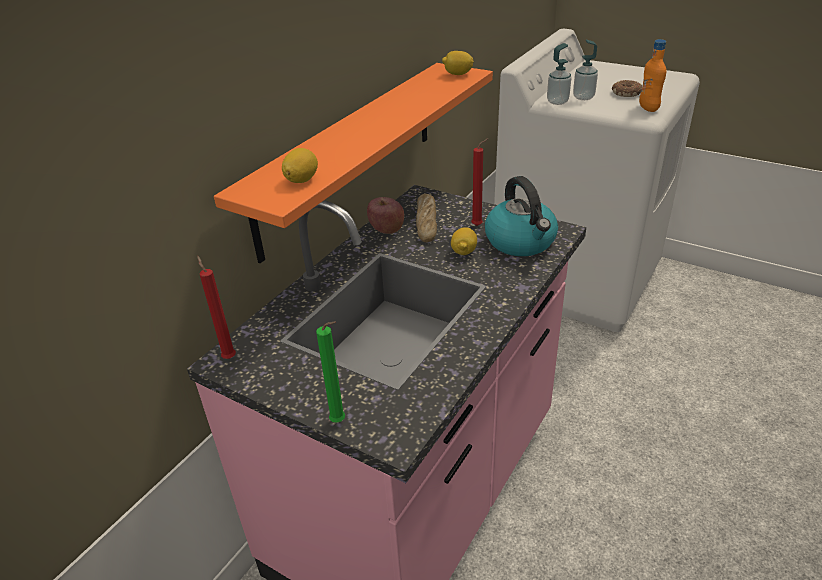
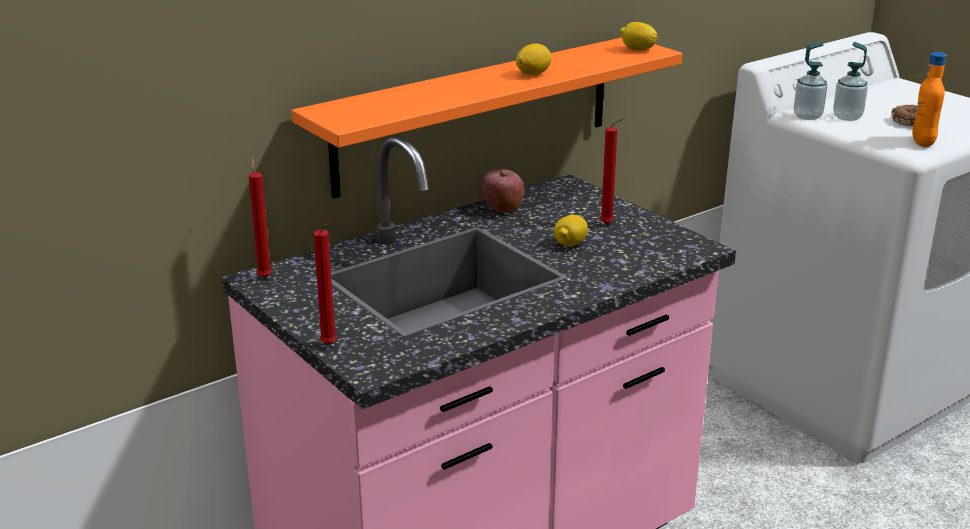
camera: 20 degrees right, 10 degrees down
lemon [282,148,318,183] -> lemon moved to [516,44,551,75]
green candle [316,321,345,423] -> red candle [314,223,337,345]
bread [416,194,437,242] -> none
kettle [485,176,558,256] -> none

